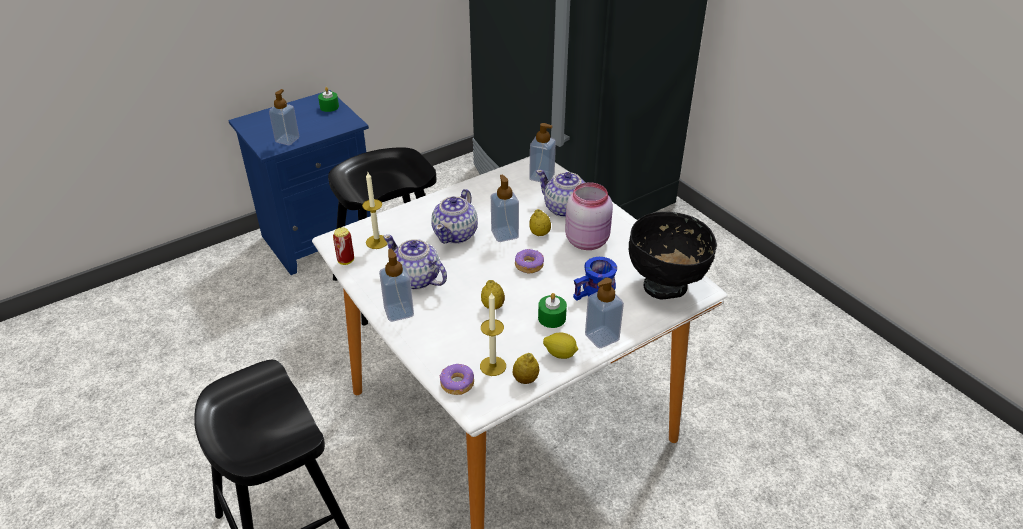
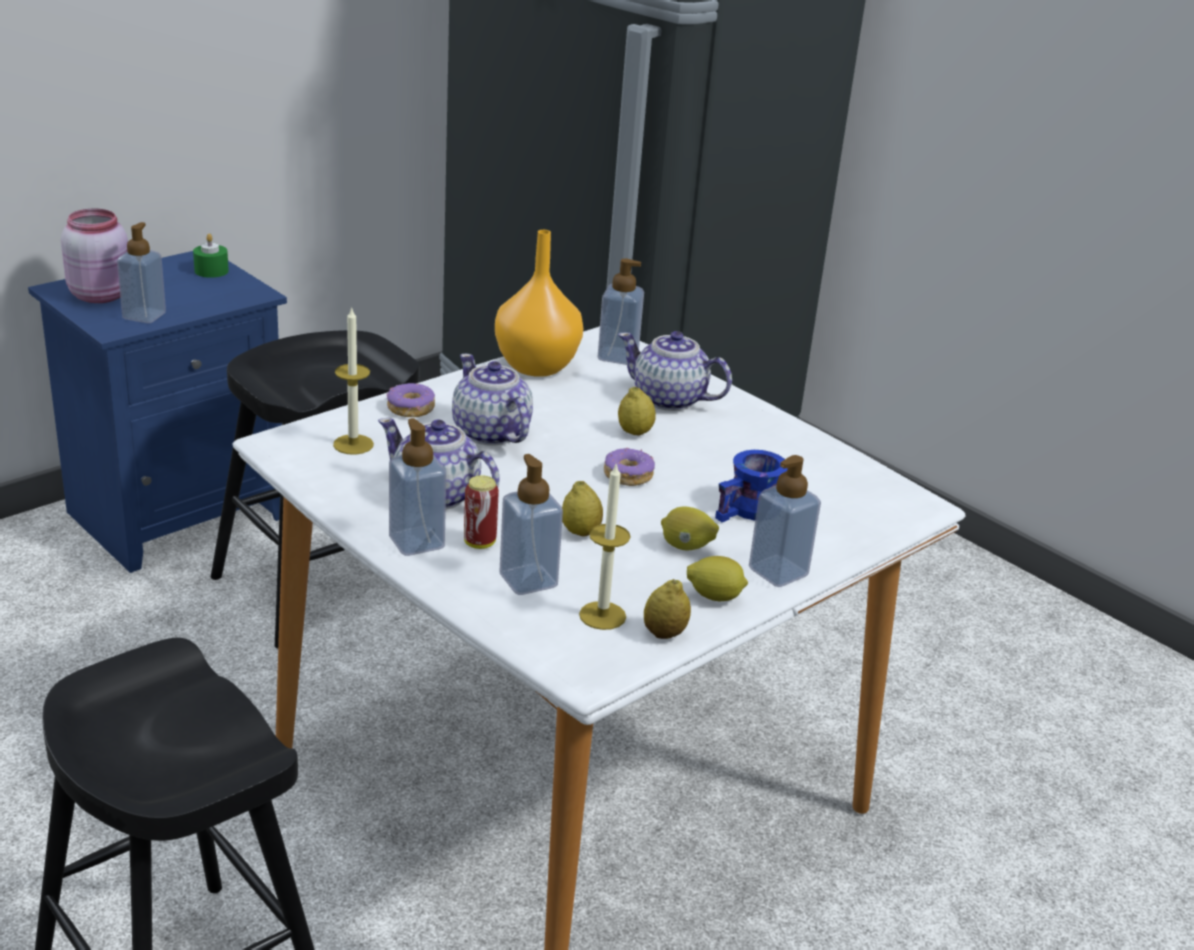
camera: 10 degrees left, 10 degrees down
can [333,227,354,265] -> can moved to [464,475,499,549]
teapot [431,189,478,244] -> teapot turned 135 degrees clockwise [452,354,533,446]
donut [440,364,474,395] -> donut moved to [387,383,435,417]
soap dispenser [491,175,519,242] -> soap dispenser moved to [500,454,563,595]
green candle [538,293,567,328] -> lemon [661,506,719,550]
pink jar [565,182,613,250] -> pink jar moved to [61,209,128,303]
black bowl [629,212,717,299] -> none
none -> orange vase [495,230,583,377]

